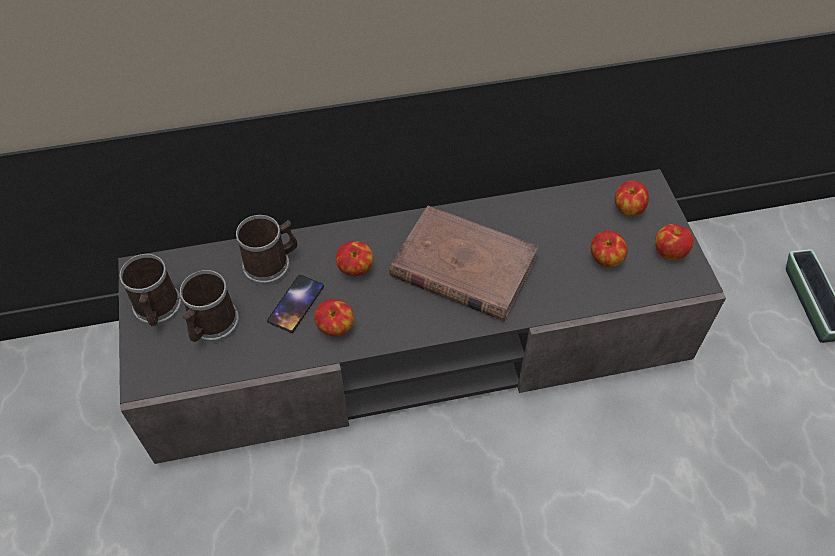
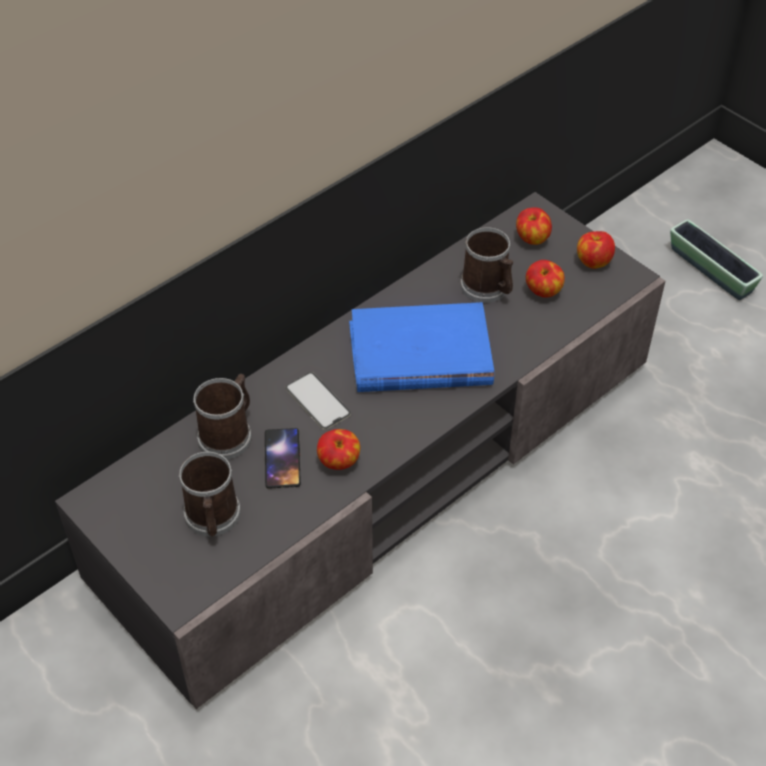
camera: 30 degrees left, 5 degrees down
mug [119,254,182,326] -> mug moved to [460,227,513,303]
apple [336,241,374,276] -> phone [285,372,351,430]
brown book [389,206,539,321] -> blue book [349,302,494,392]

